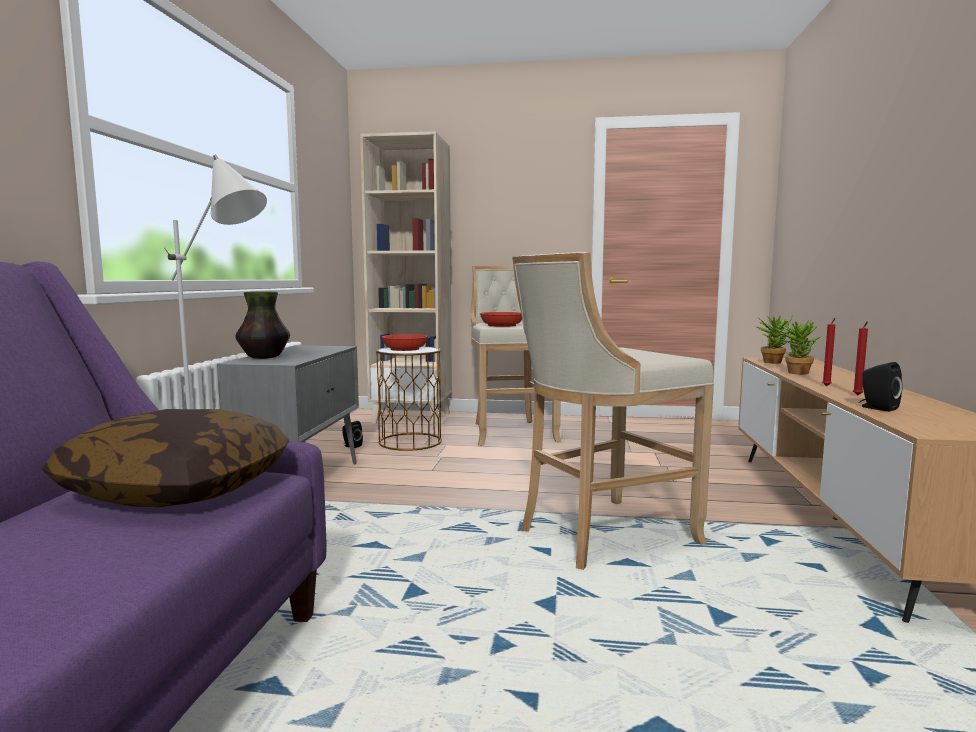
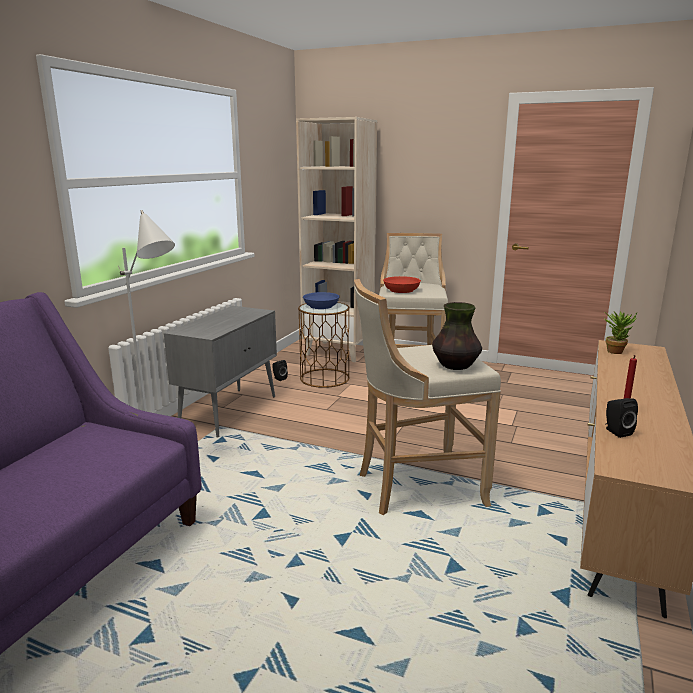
camera: 15 degrees right, 10 degrees up
pillow [42,409,289,507] -> none
vase [235,292,290,359] -> vase moved to [432,302,482,370]
red bowl [382,334,428,351] -> blue bowl [303,292,340,309]
potted plant [774,319,821,375] -> none
red candle [822,318,835,386] -> none

